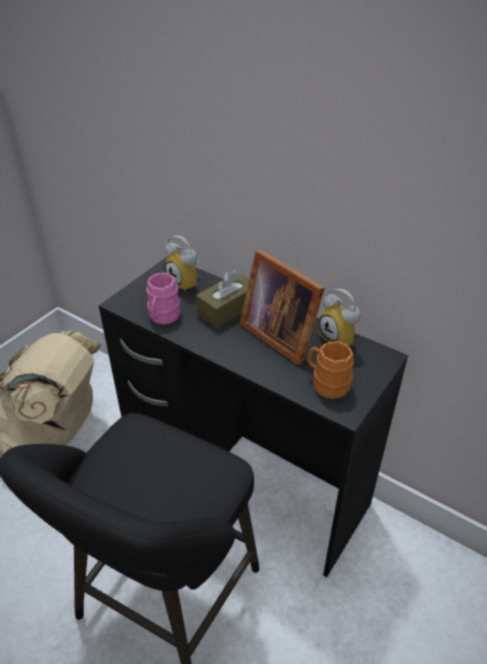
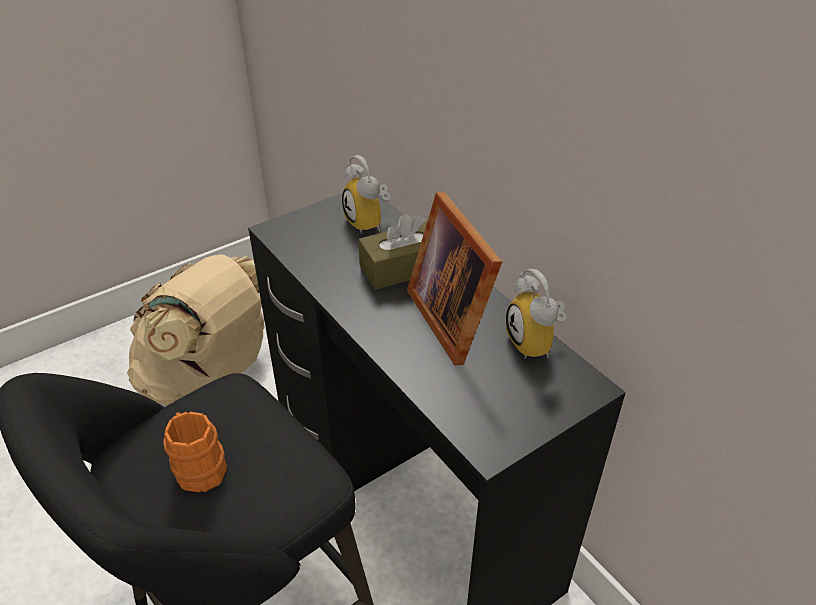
camera: 20 degrees right, 0 degrees up
pink mug [146,272,180,325] -> none
orange mug [307,341,354,399] -> orange mug moved to [163,412,227,492]

